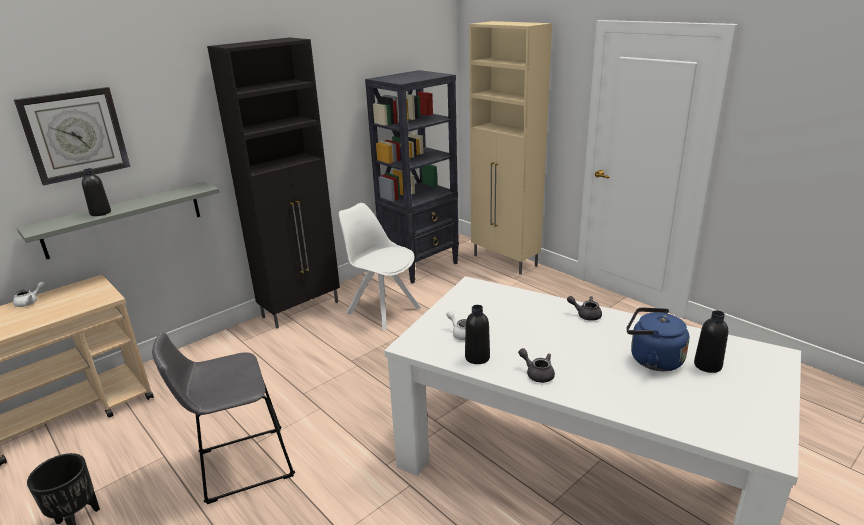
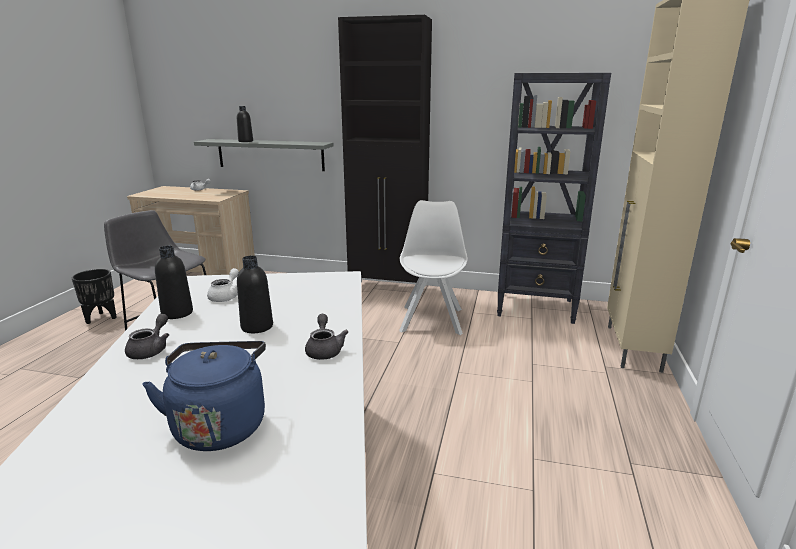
camera: 55 degrees right, 5 degrees down
wall clock [14,87,130,186] -> none
black bottle [694,310,728,373] -> black bottle moved to [237,256,273,333]

